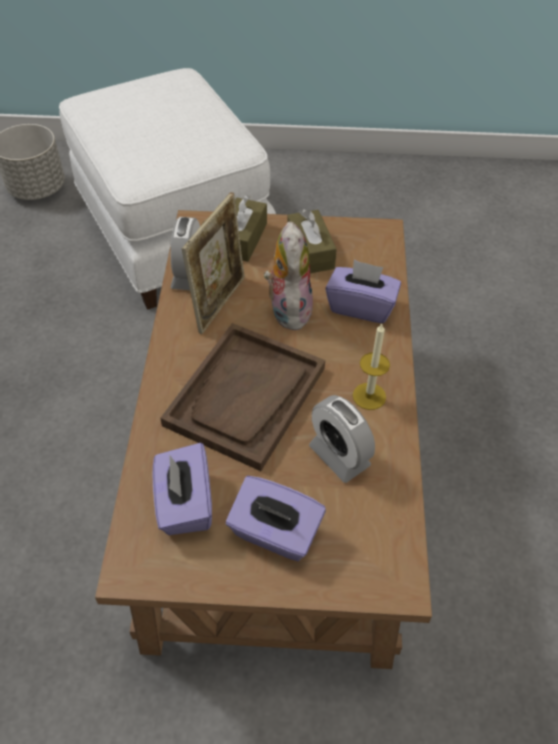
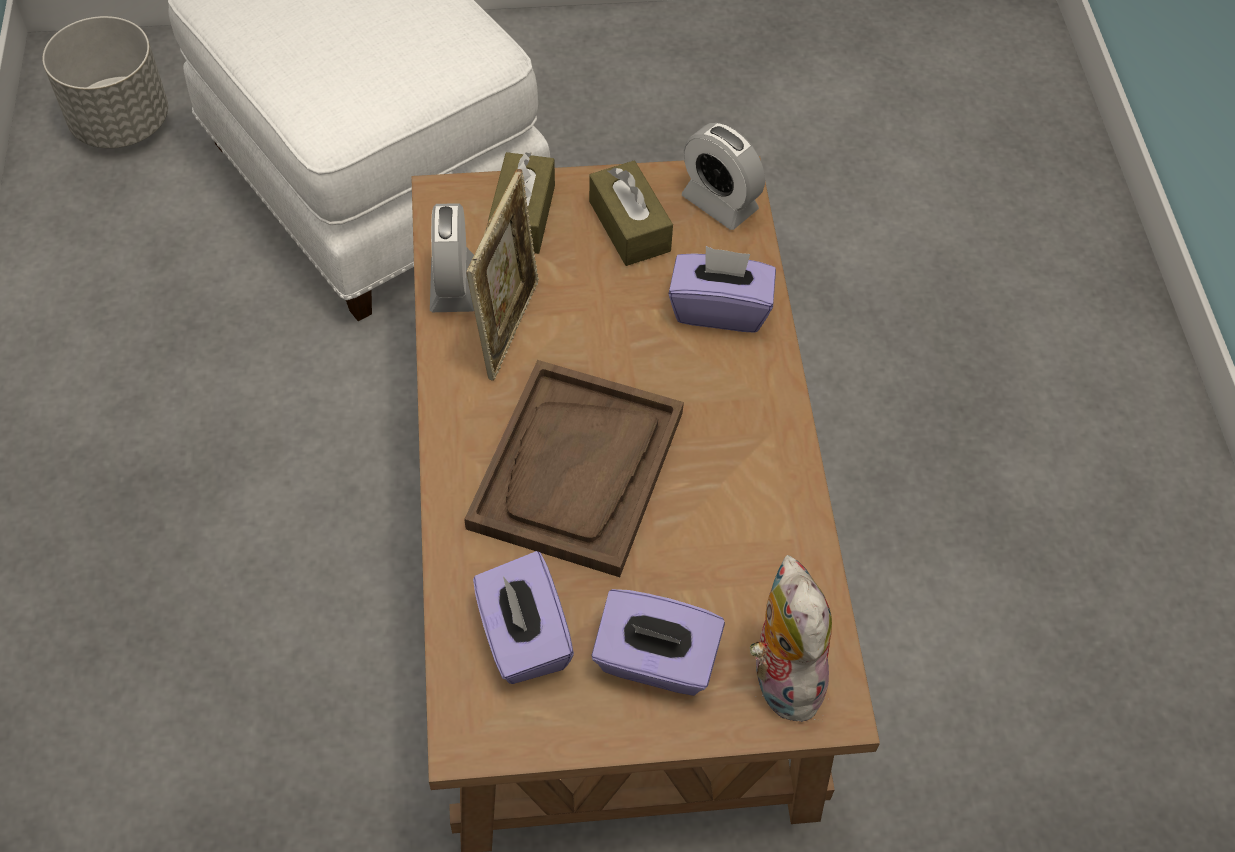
camera: 10 degrees left, 5 degrees up
plush toy [264,221,313,330] -> plush toy moved to [750,555,832,722]
alarm clock [309,395,375,483] -> alarm clock moved to [682,123,765,230]
candle [353,324,390,410] -> none

